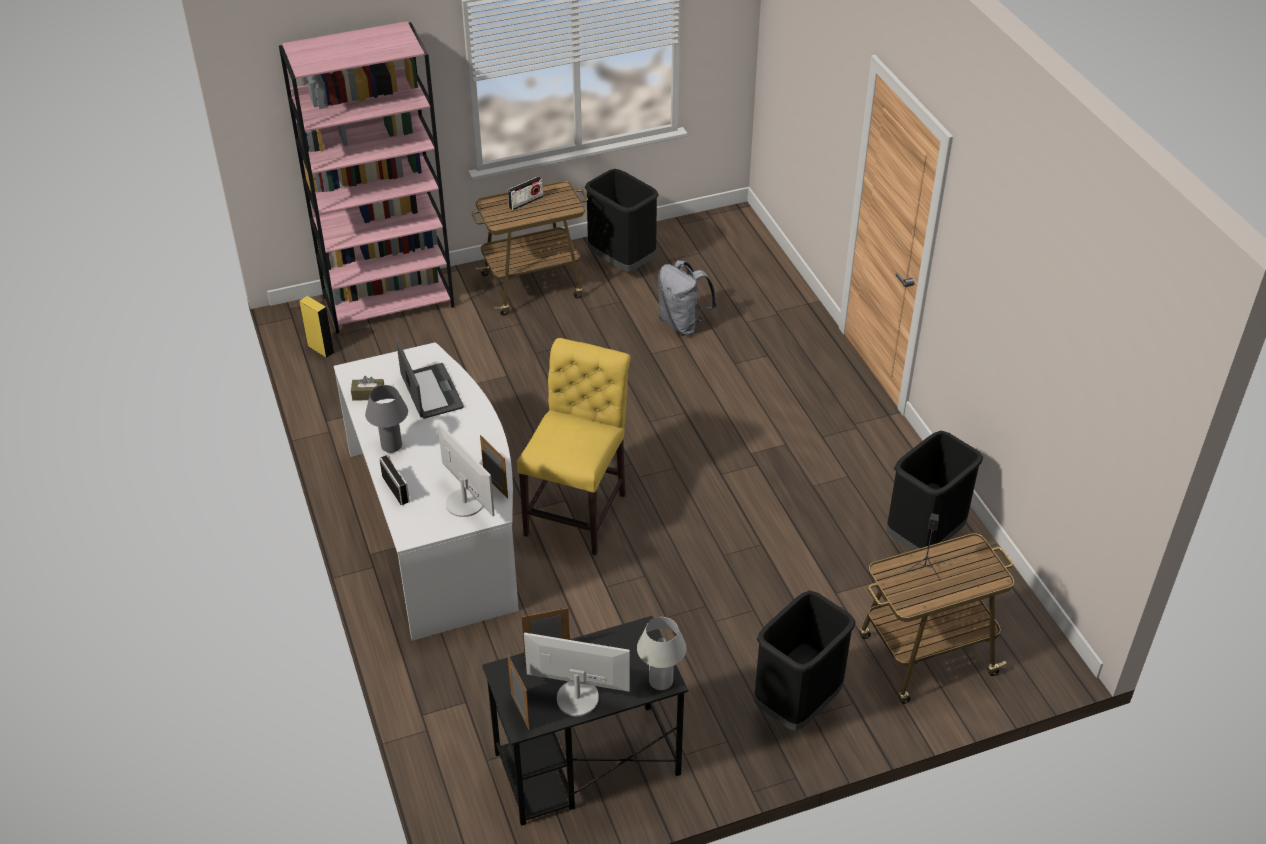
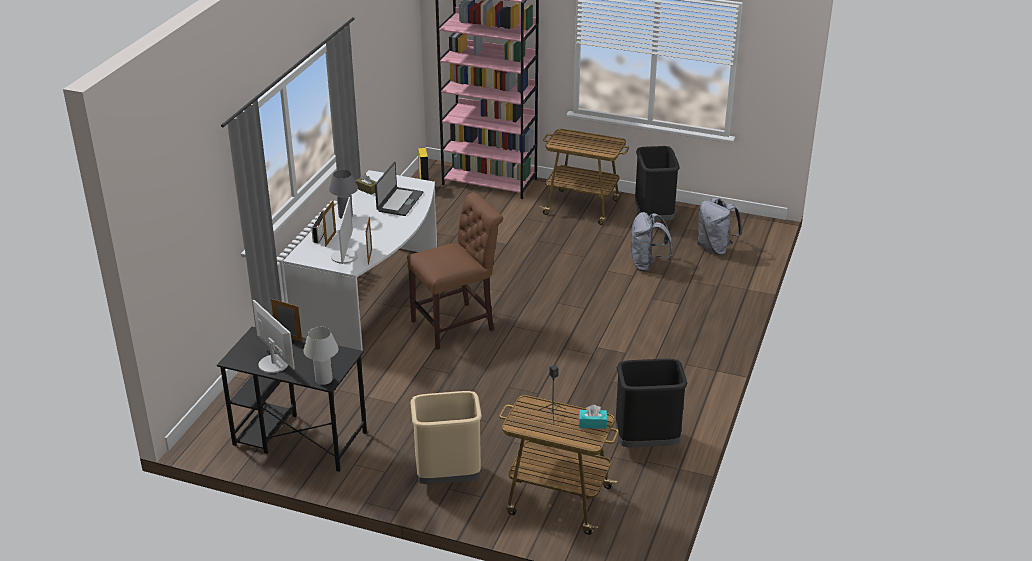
camera: 40 degrees right, 10 degrees down
radio [508,176,543,210] -> none
picture frame [508,655,530,730] -> picture frame moved to [322,200,336,247]
yellow chair [517,338,631,555] -> brown chair [407,192,503,350]
black trash can [754,590,856,731] -> beige trash can [410,391,482,484]
none -> turquoise tissue box [579,405,607,429]
none -> grey backpack [697,198,742,255]

